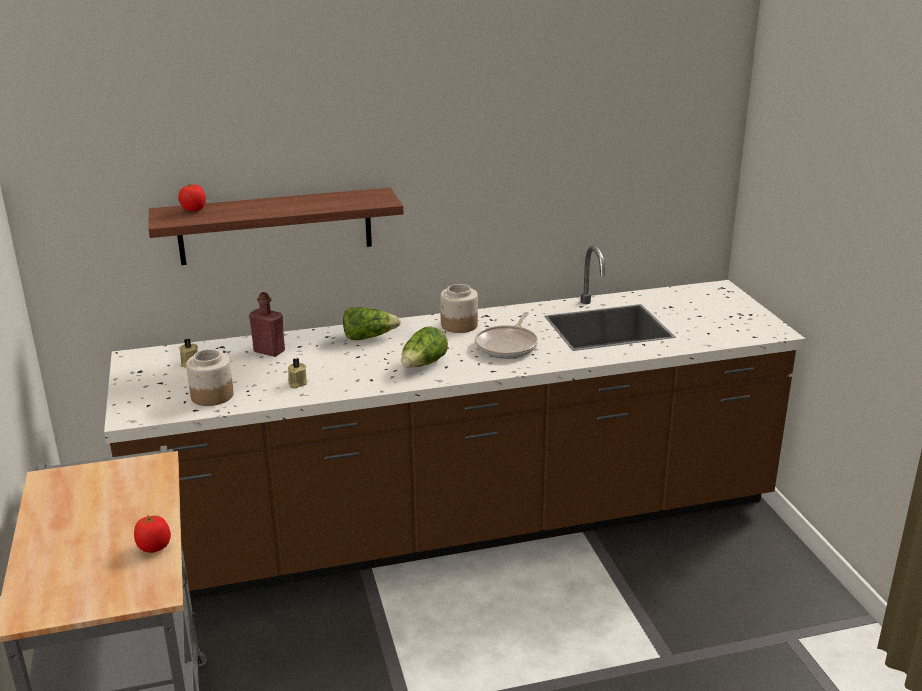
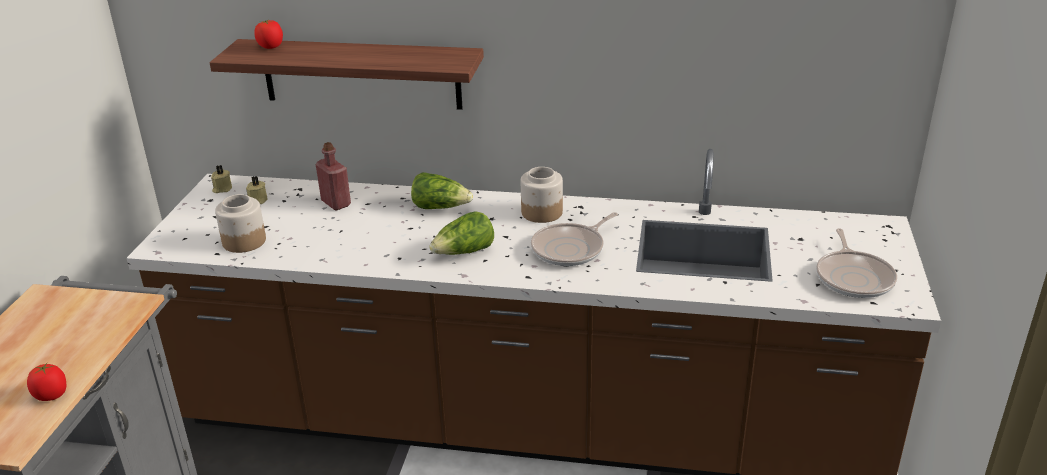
camera: 25 degrees right, 5 degrees up
beige candle [288,358,307,388] -> beige candle moved to [211,165,232,193]
none -> frying pan [816,228,897,298]

